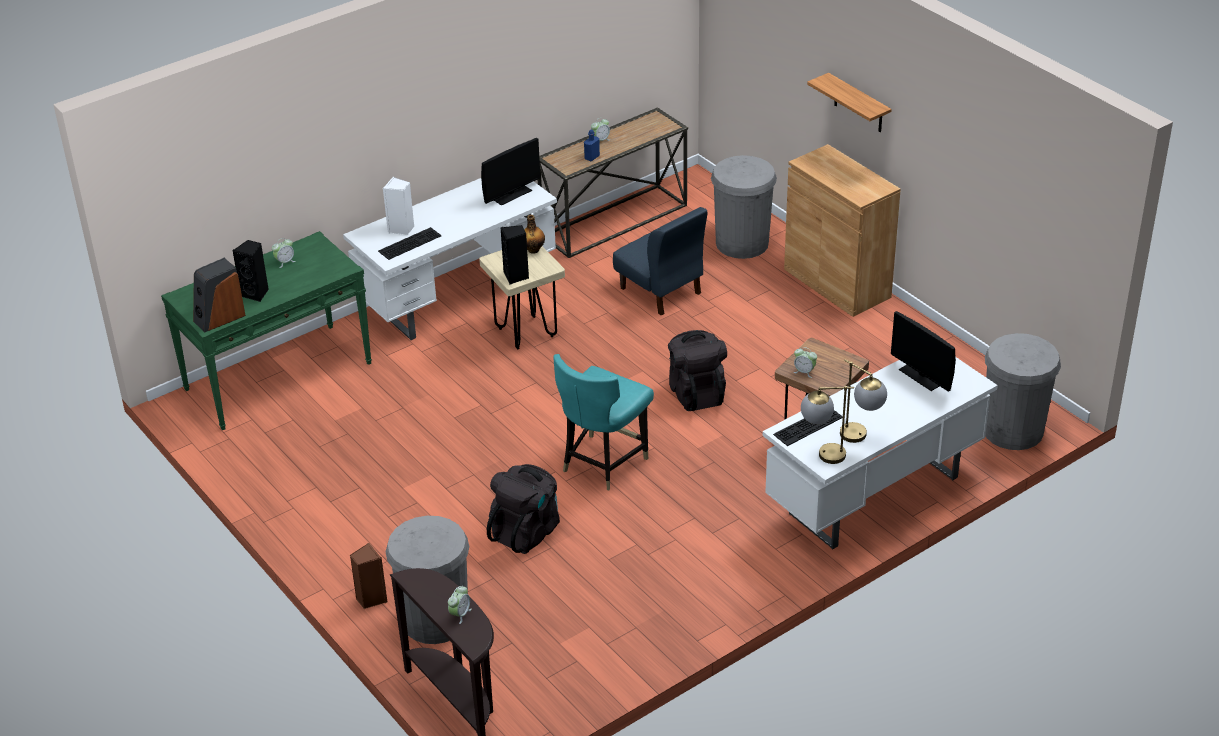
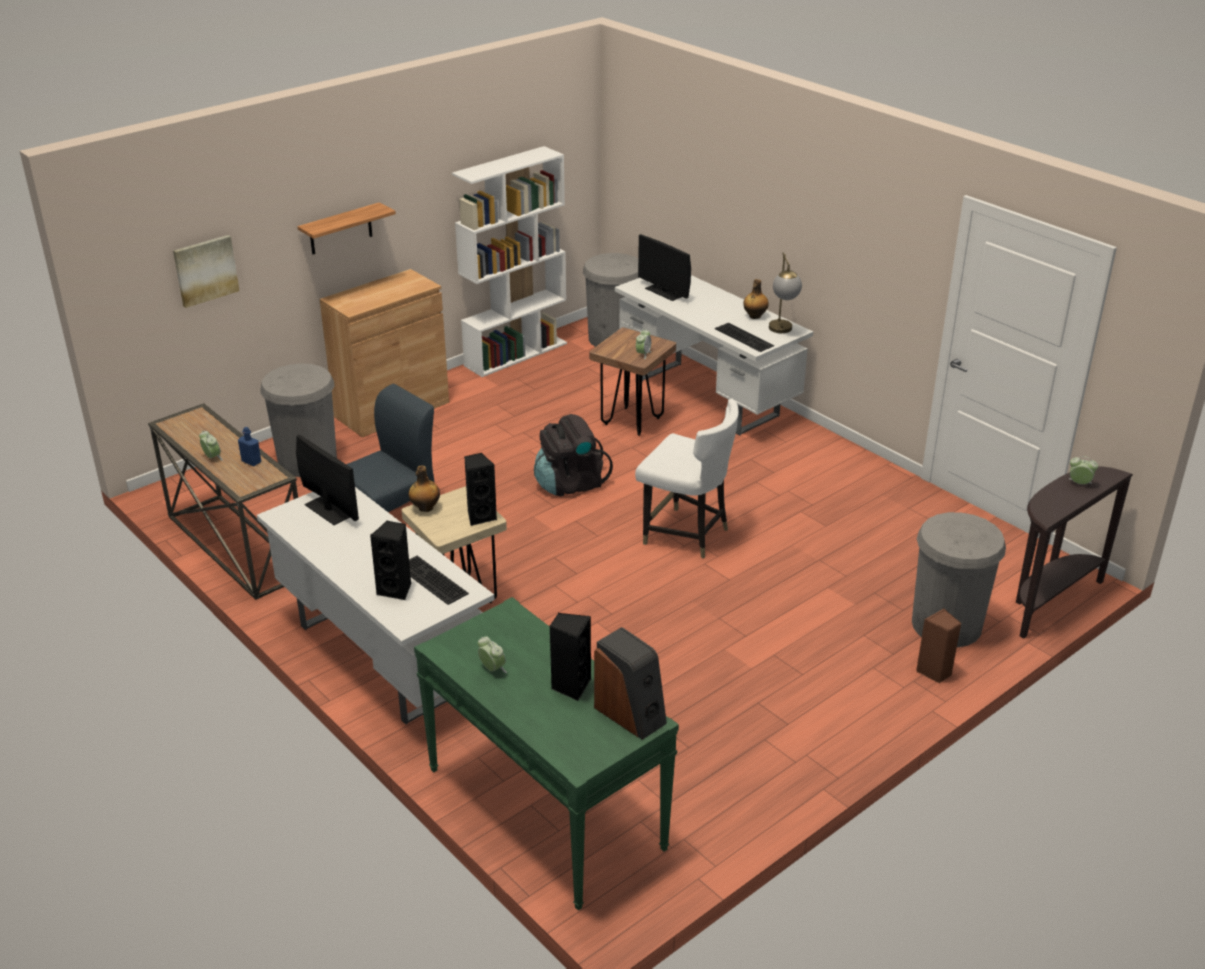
camera: 95 degrees left, 5 degrees down
white speaker [383,177,414,235] -> black speaker [370,521,411,600]
black backpack [487,464,560,554] -> none
turquoise chair [553,354,654,490] -> white chair [635,399,739,558]
table lamp [840,359,887,443] -> bottle [743,279,769,319]
monitor [891,311,956,392] -> monitor turned 90 degrees clockwise [638,234,691,301]
none -> picture [173,235,239,308]
none -> white bookcase [452,146,567,377]

